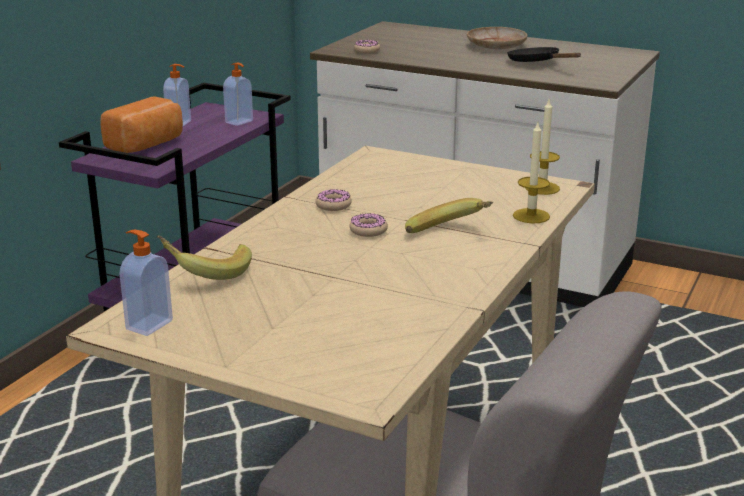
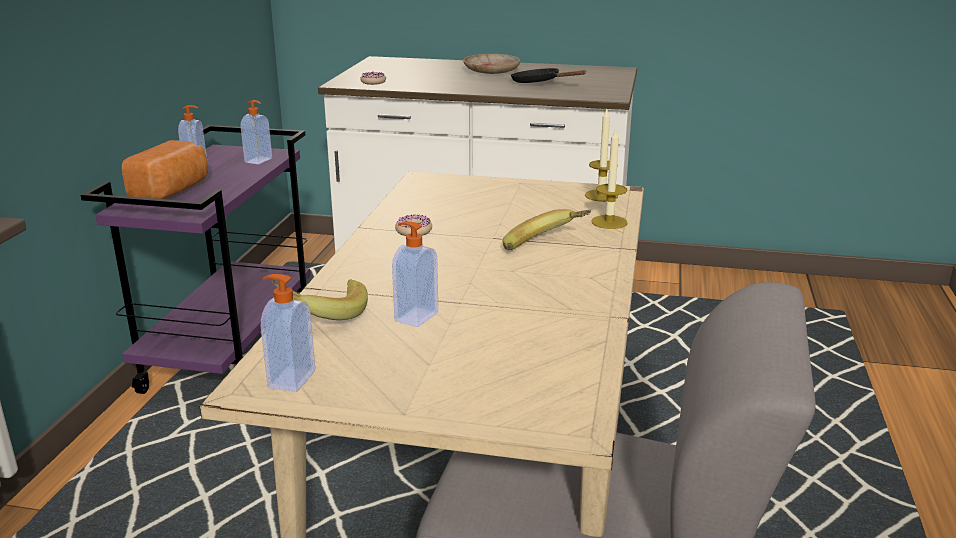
camera: 15 degrees left, 0 degrees up
donut [349,213,388,237] -> none
none -> soap dispenser [392,221,438,327]

